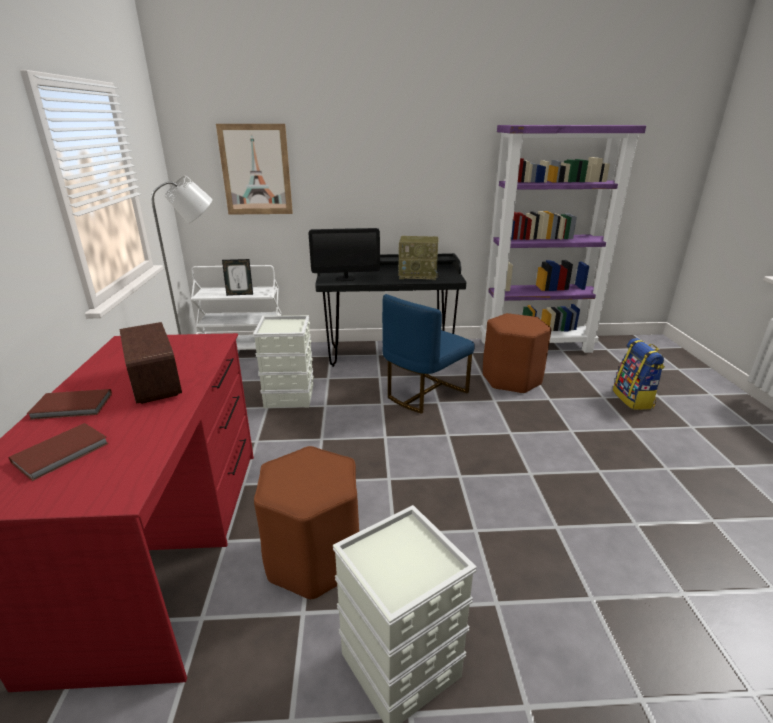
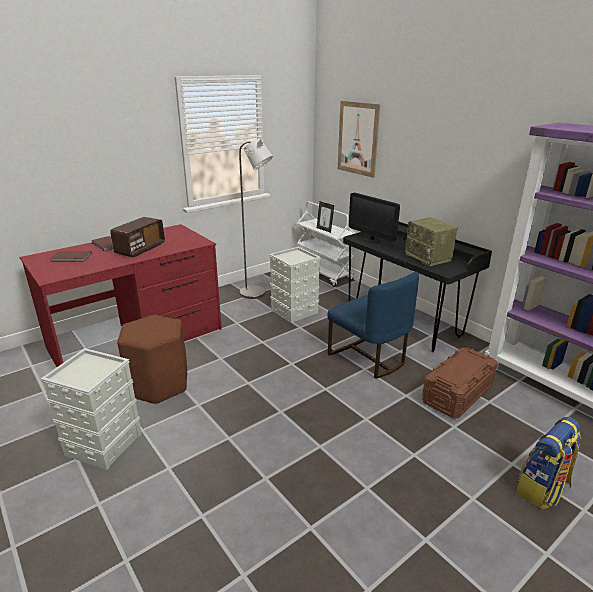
camera: 55 degrees right, 0 degrees up
blue chair [382,294,475,414] -> blue chair turned 135 degrees counterclockwise [328,271,419,379]
brown stool [483,313,551,394] -> brown storage box [422,348,497,418]

